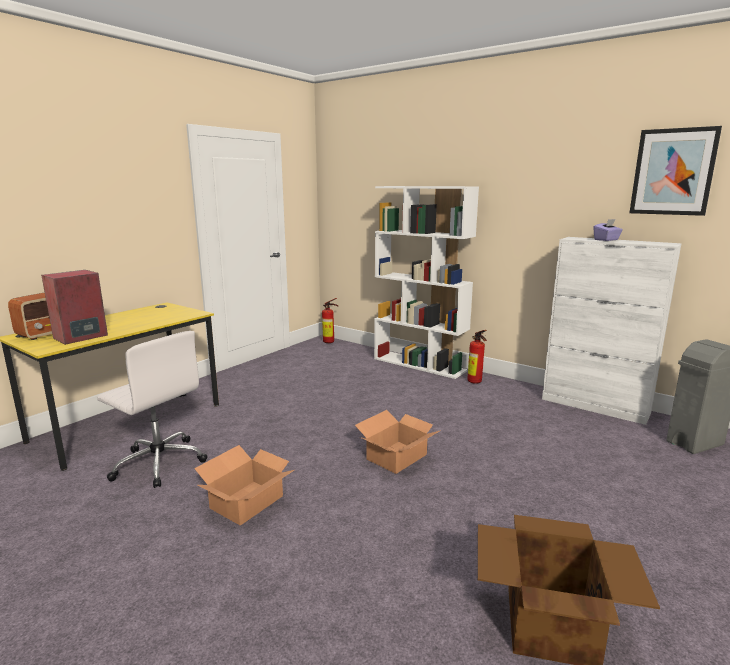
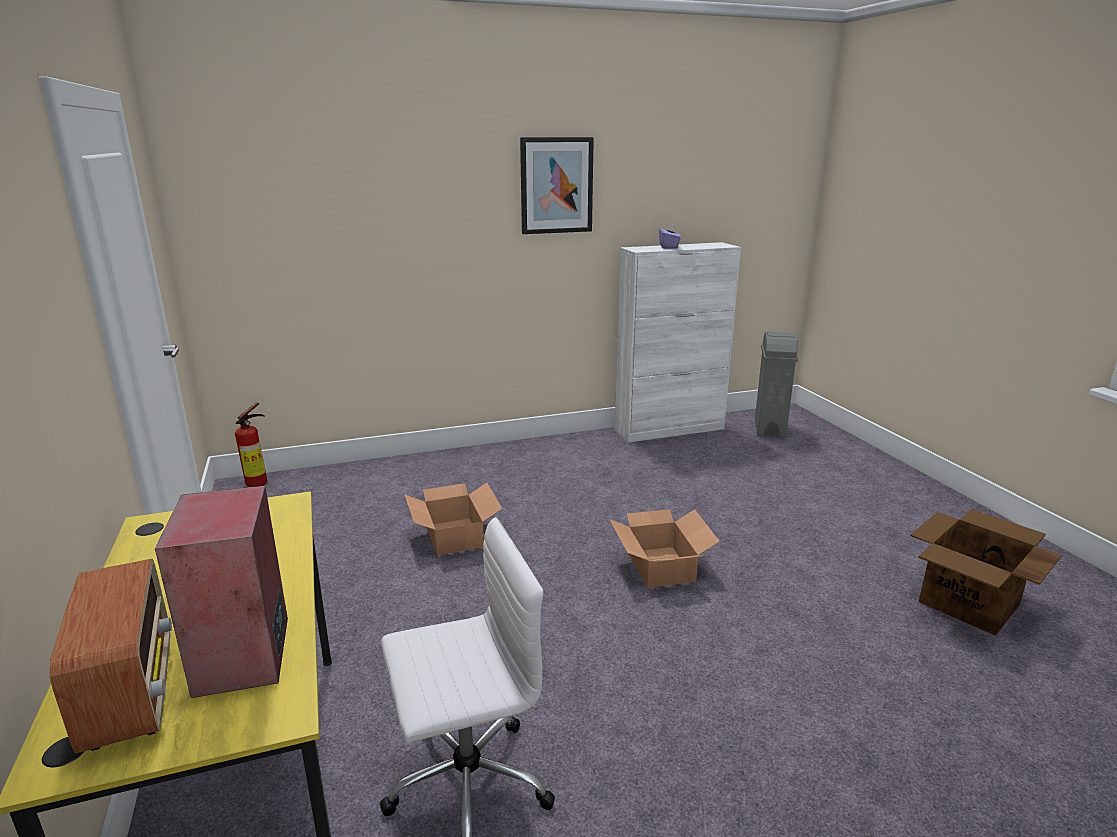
camera: 55 degrees left, 5 degrees up
cardboard box [194,445,294,526] -> cardboard box moved to [404,483,502,556]
white bookcase [374,186,479,379] -> none
fire extinguisher [467,330,487,384] -> none
picture [629,126,722,216] -> picture moved to [520,137,594,234]

